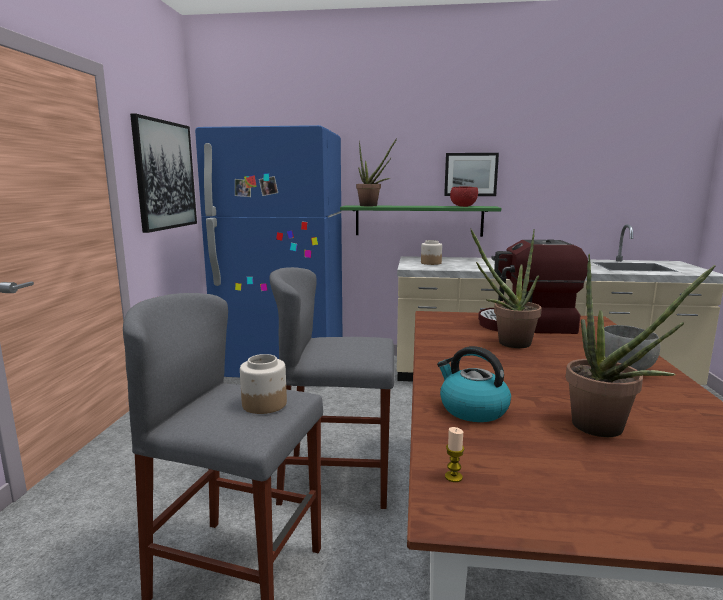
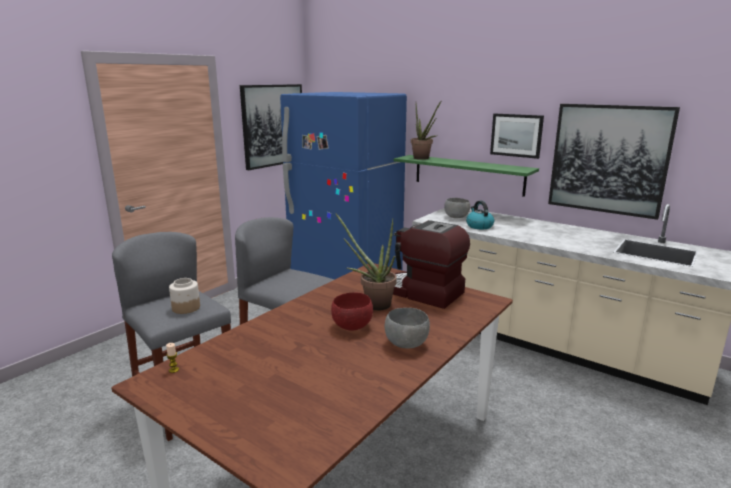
camera: 30 degrees right, 5 degrees up
jar [421,240,442,265] -> grey bowl [444,198,470,218]
kettle [437,346,511,422] -> kettle moved to [466,201,494,229]
red bowl [450,186,478,207] -> red bowl moved to [331,292,373,331]
potted plant [566,254,716,437] -> none
none -> picture [548,104,680,220]

